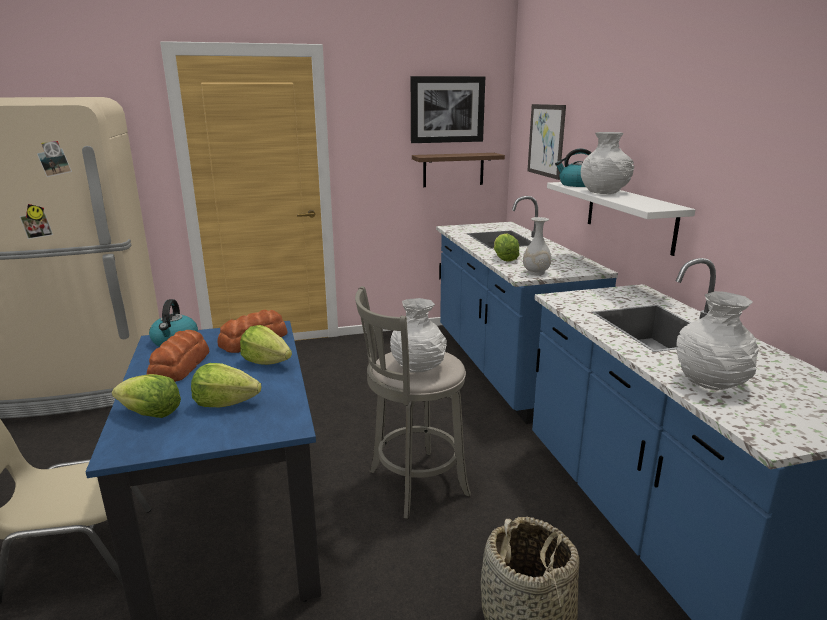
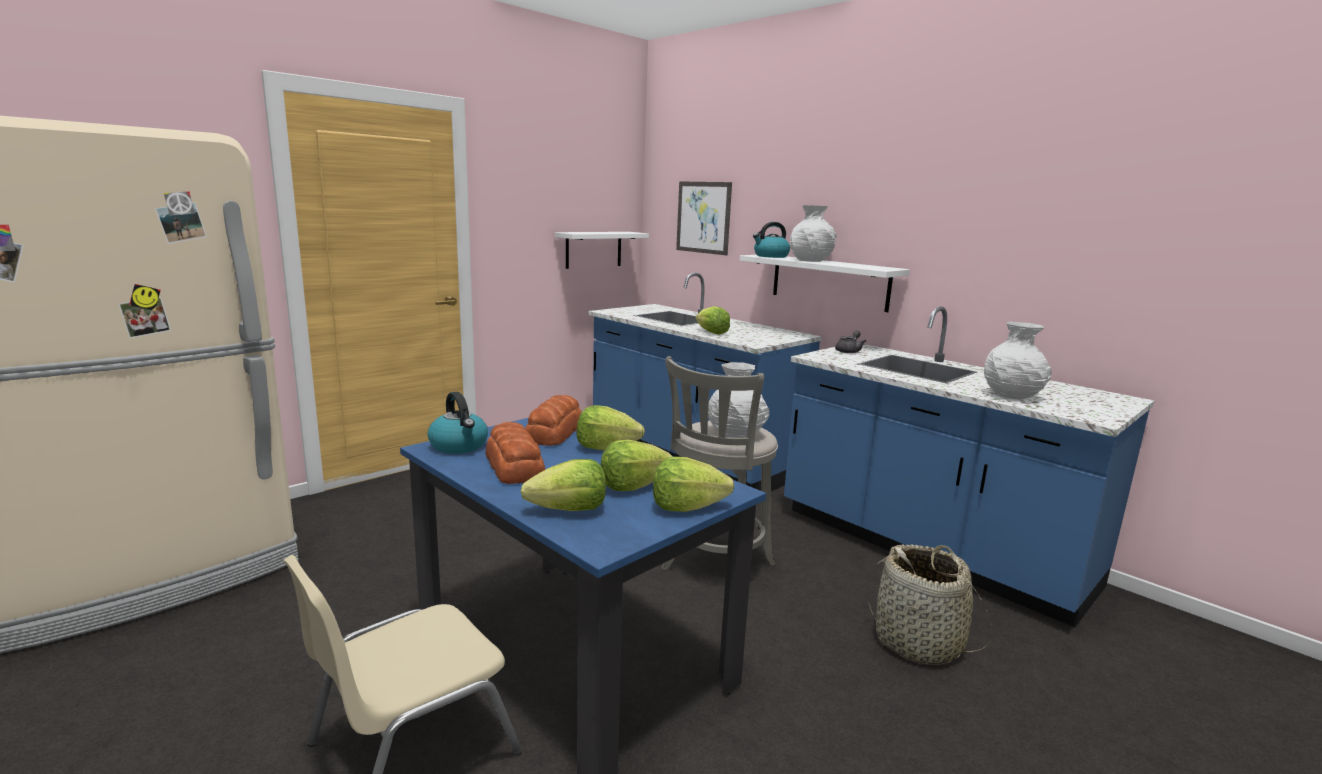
camera: 30 degrees left, 5 degrees down
picture [411,76,485,143] -> none
brown shelf [412,153,505,187] -> white shelf [555,232,649,269]
white vase [523,217,551,275] -> none
none -> lettuce [653,457,734,512]
none -> grey teapot [835,330,866,353]

